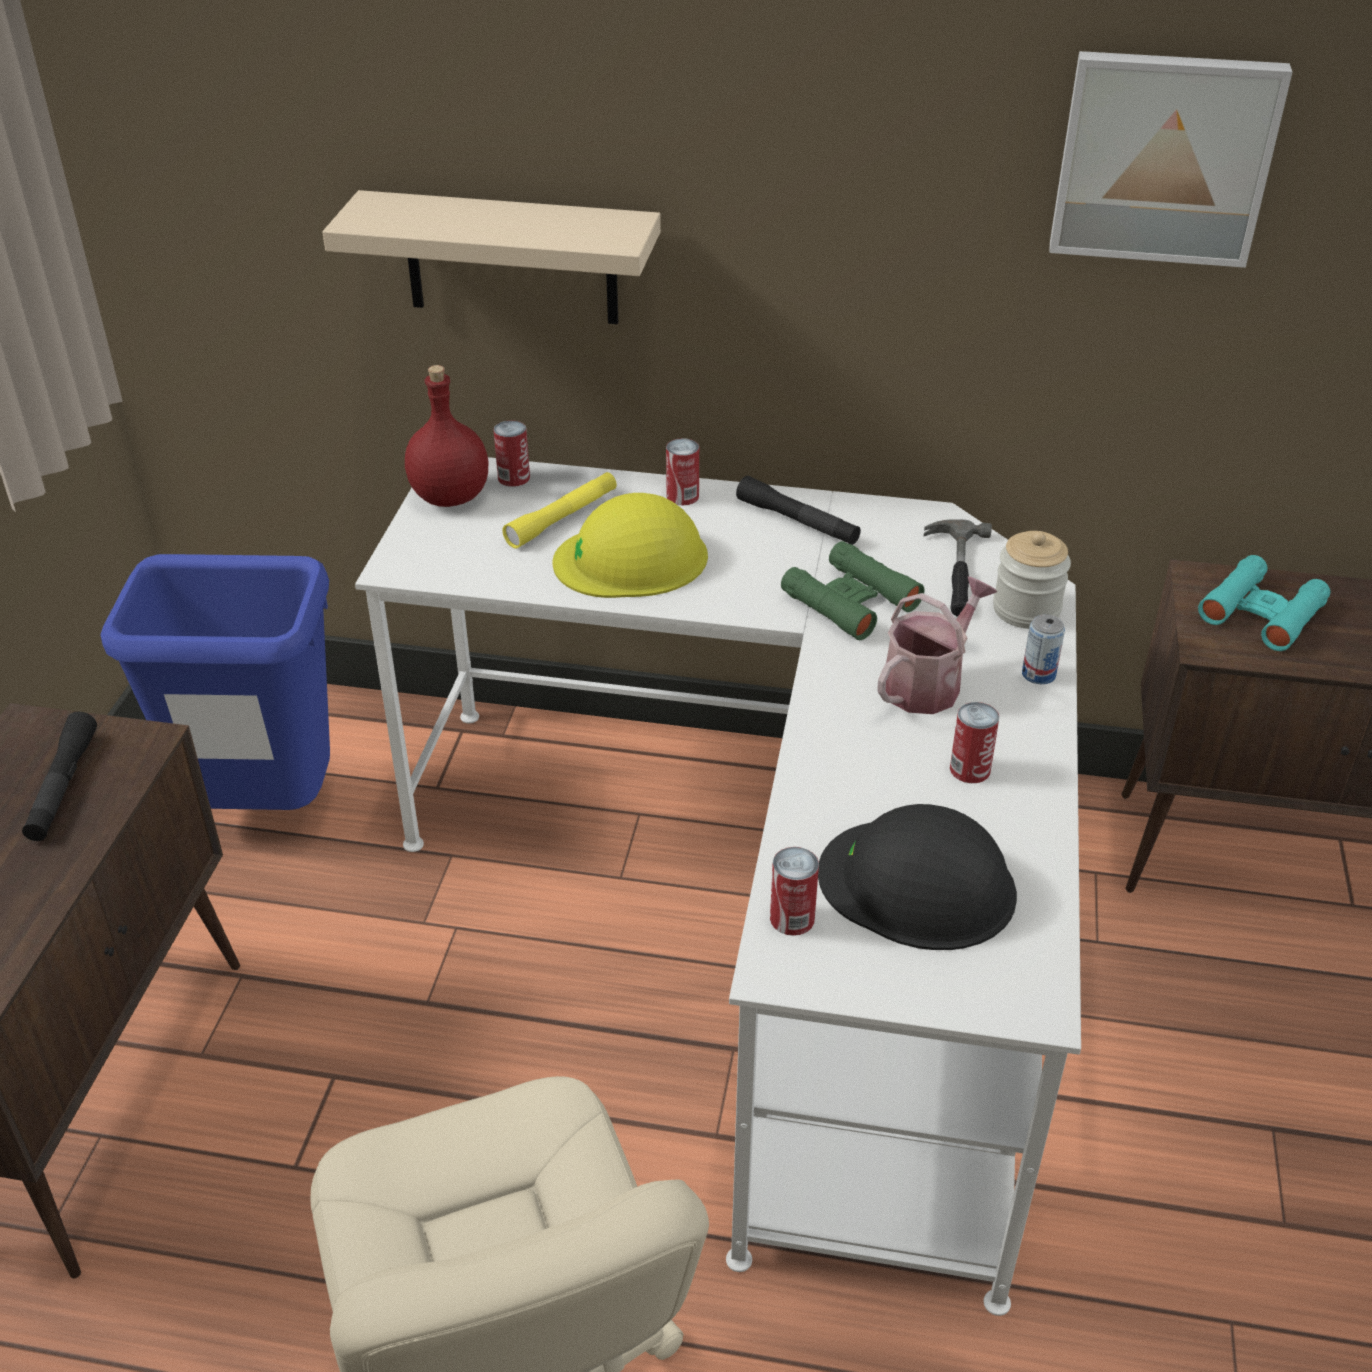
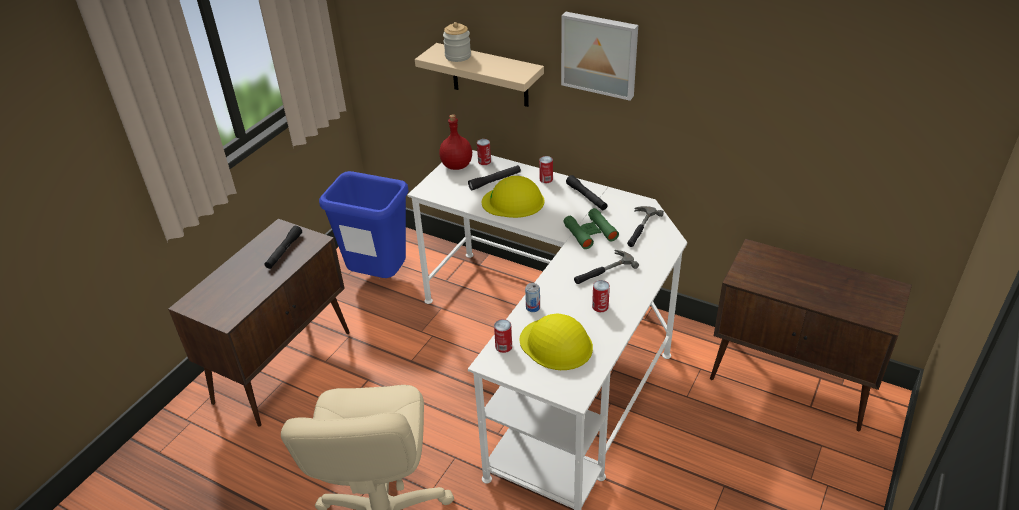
camera: 20 degrees right, 0 degrees up
yellow flashlight [502,472,617,549] -> black flashlight [468,165,521,190]
black hard hat [818,804,1017,950] -> yellow hard hat [520,314,593,370]
watering can [878,576,997,714] -> hammer [574,250,639,284]
jar [993,531,1071,629] -> jar moved to [443,22,471,62]
can [1022,614,1065,684] -> can moved to [525,283,540,312]
picture [1050,51,1292,268] -> picture moved to [561,12,638,101]
turquoise binoculars [1198,555,1330,651] -> none

